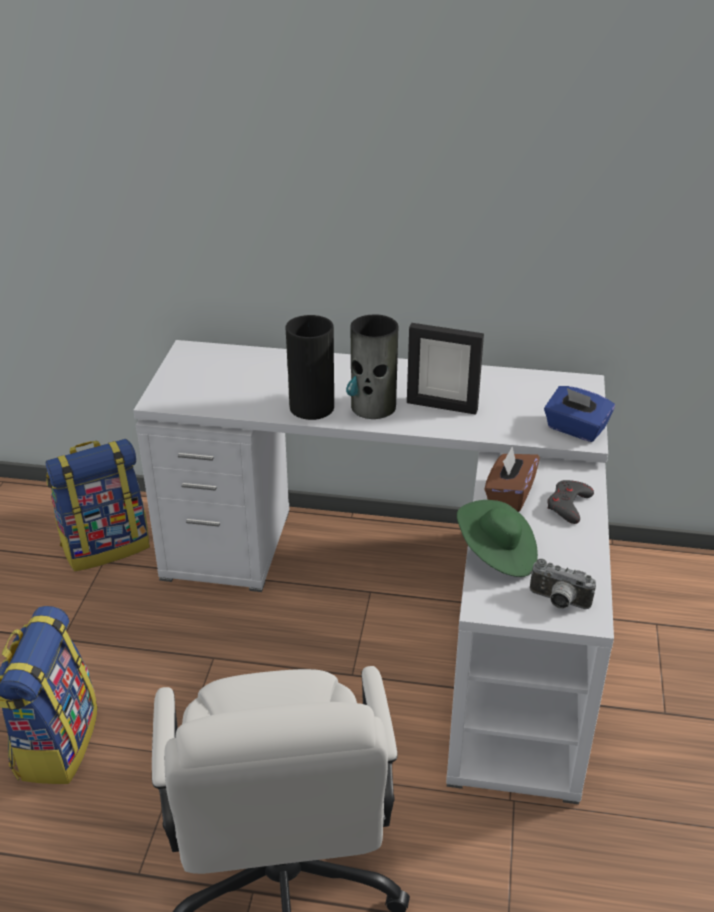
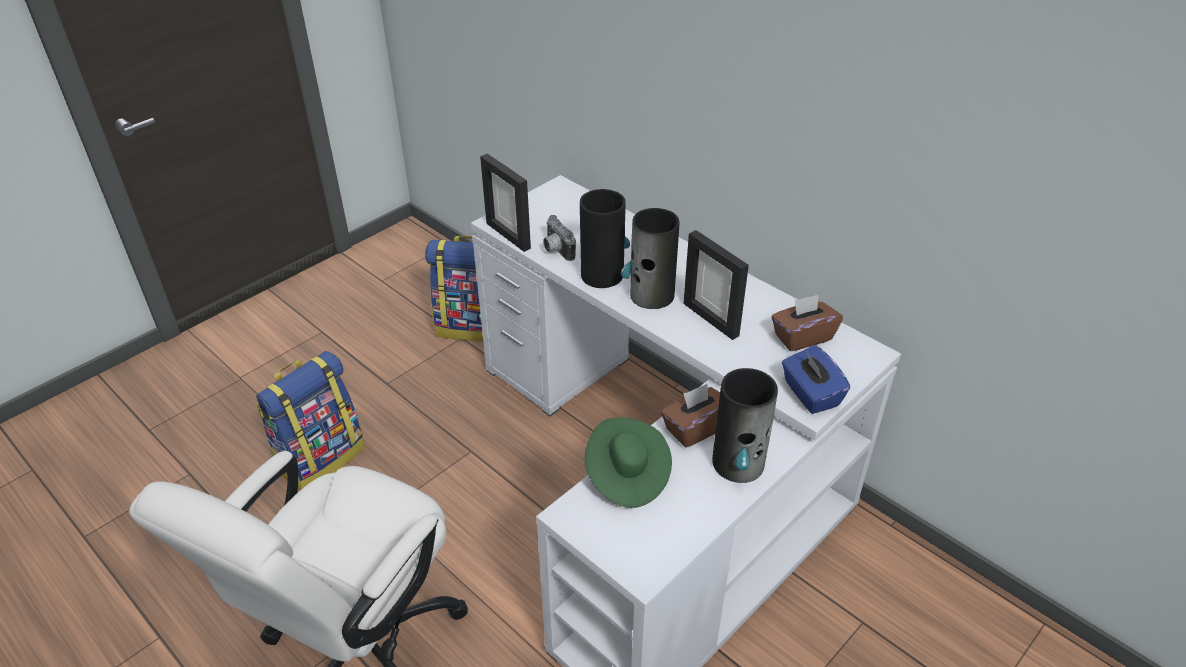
camera: 35 degrees right, 5 degrees up
camera [530,559,596,609] -> camera moved to [543,215,576,261]
grey game controller [547,480,594,524] -> vase [712,368,778,483]
none -> picture frame [480,154,531,252]
none -> brown tissue box [771,295,843,351]

